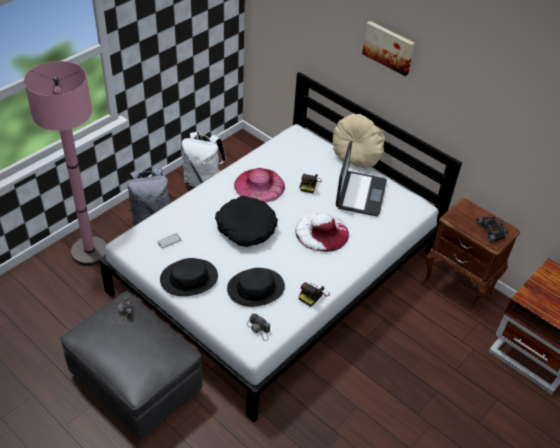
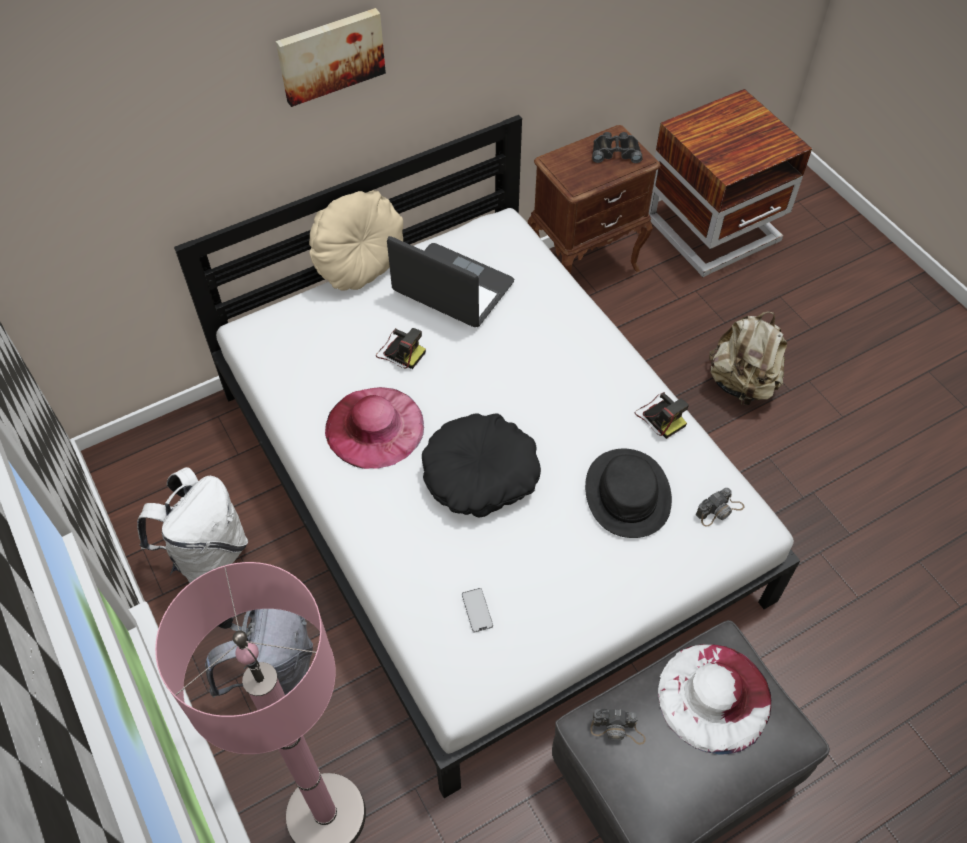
camera: 70 degrees left, 10 degrees up
black hat [160,258,218,296] -> none
white hat [295,213,349,252] -> white hat moved to [658,644,771,755]
none -> beige backpack [709,311,787,405]

